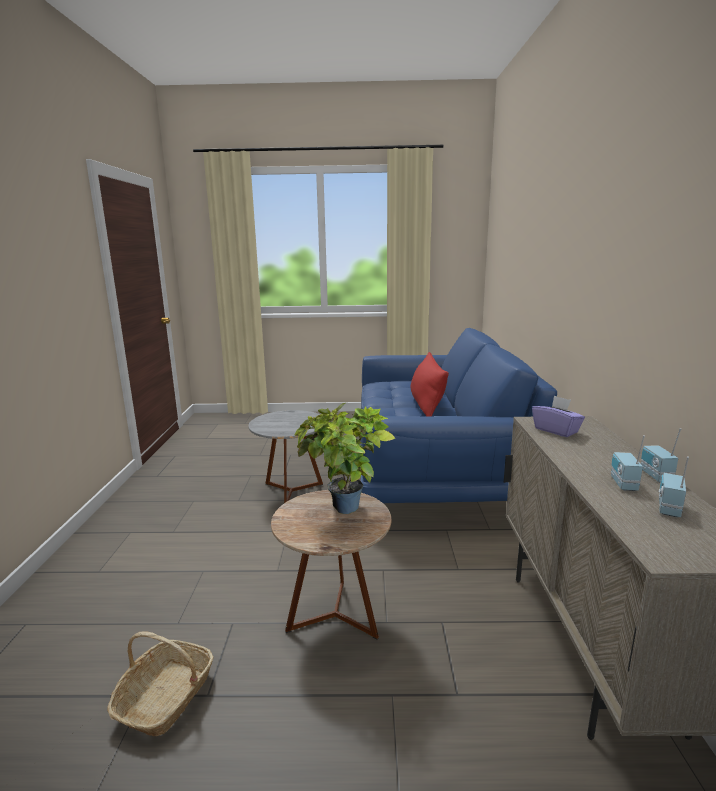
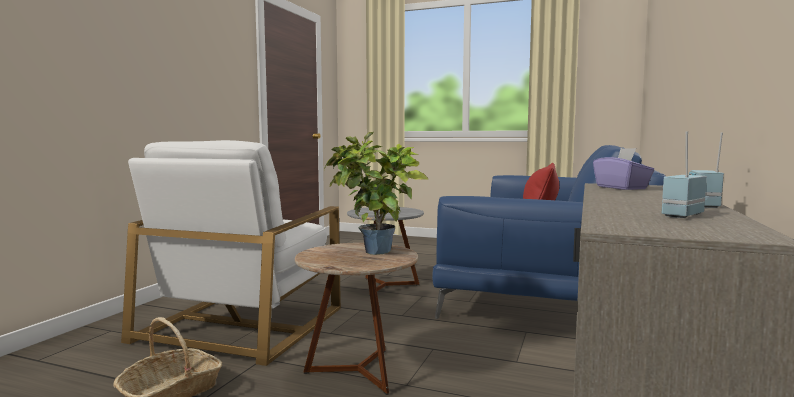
camera: 20 degrees right, 10 degrees down
radio [611,435,645,491] -> none
none -> white armchair [121,140,341,366]

